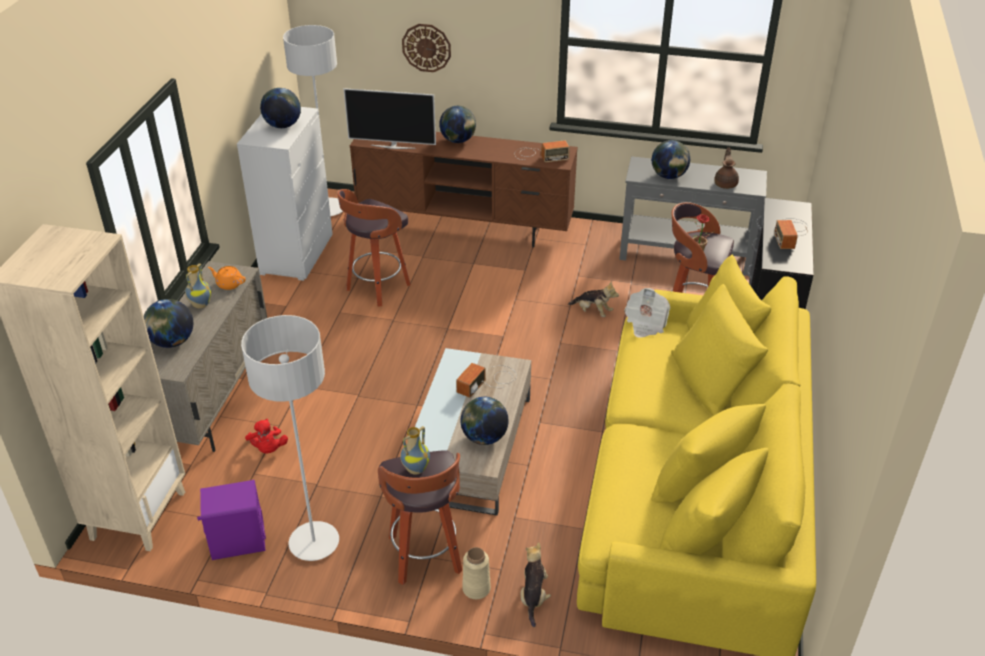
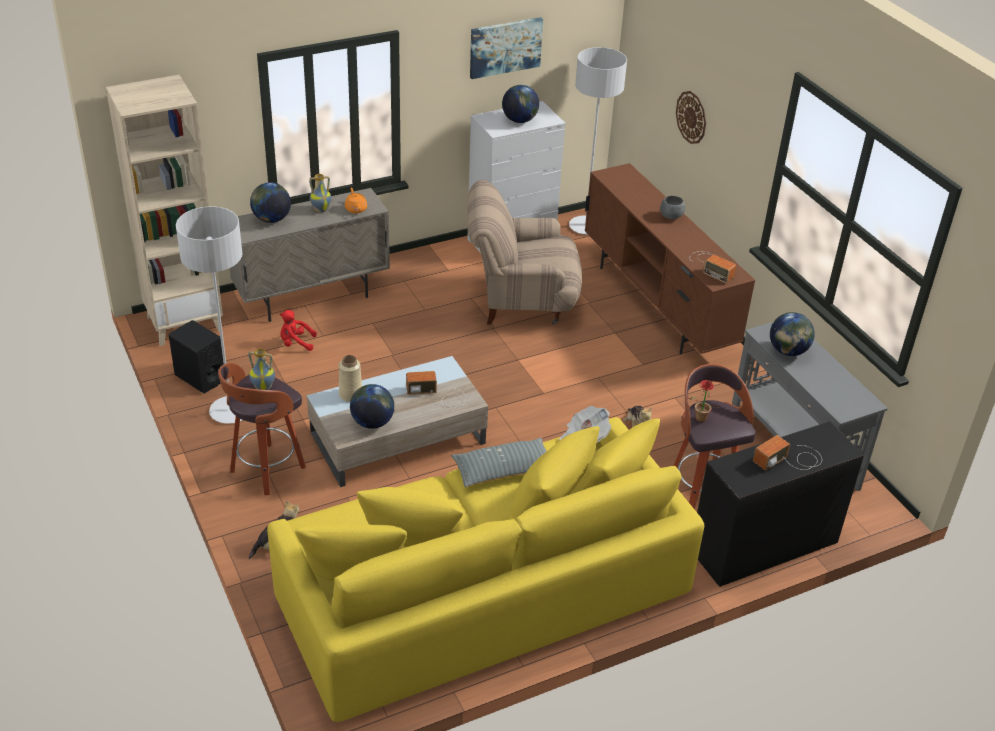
camera: 50 degrees right, 0 degrees up
purple speaker [197,480,266,560] -> black speaker [169,320,224,393]
red plush toy [245,419,288,454] -> red plush toy turned 60 degrees clockwise [280,310,317,351]
stool [337,189,411,307] -> beige armchair [468,180,582,325]
television [344,88,436,149] -> none
globe [439,106,476,143] -> grey bowl [660,196,685,219]
beige vase [462,547,491,599] -> beige vase moved to [339,355,362,402]
brown teapot [714,147,739,189] -> none
none -> grey pillow [451,438,547,487]
none -> picture [470,17,543,79]

